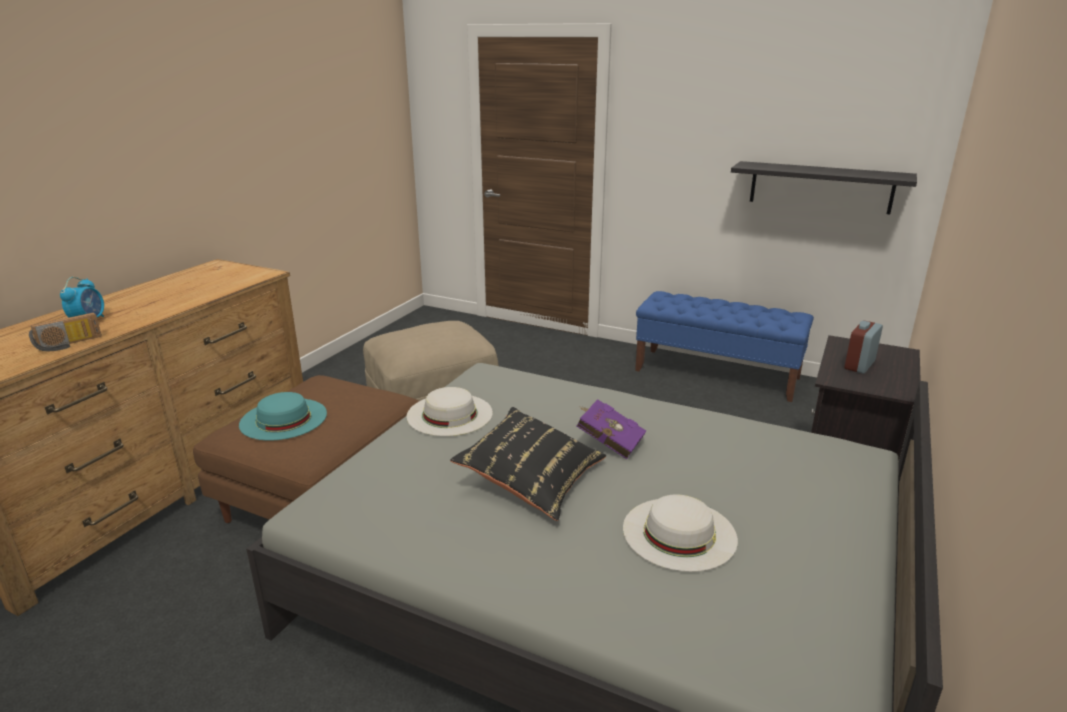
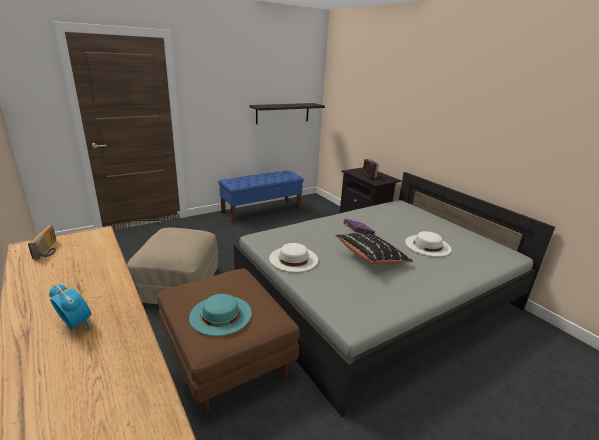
camera: 60 degrees left, 0 degrees up
radio [29,313,102,351] -> radio moved to [28,225,56,260]

